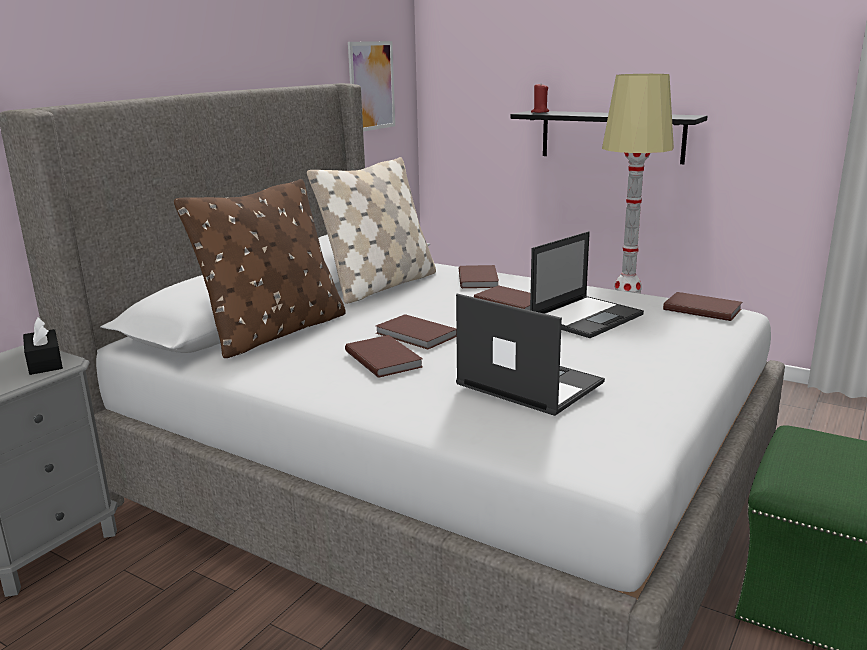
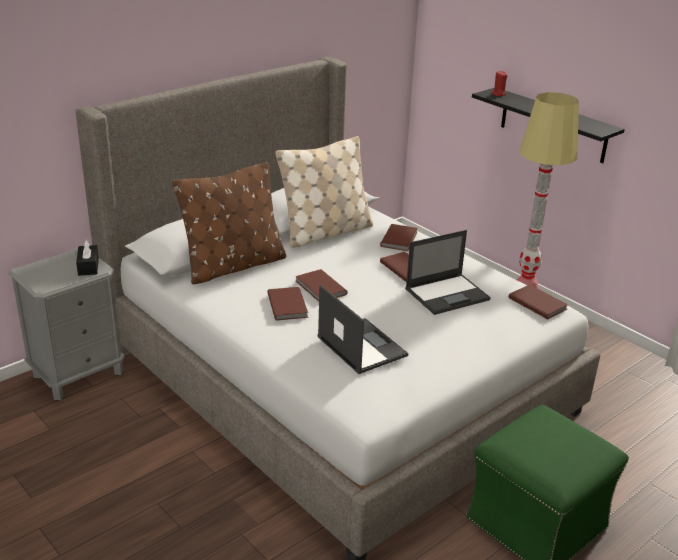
camera: 15 degrees right, 10 degrees up
picture [348,41,395,131] -> none

